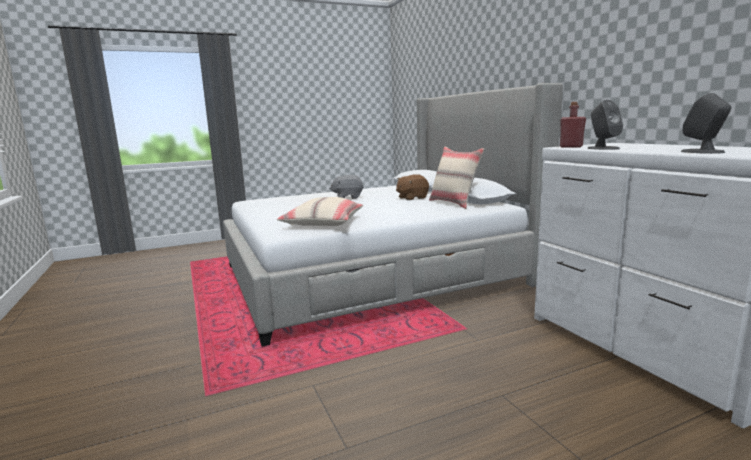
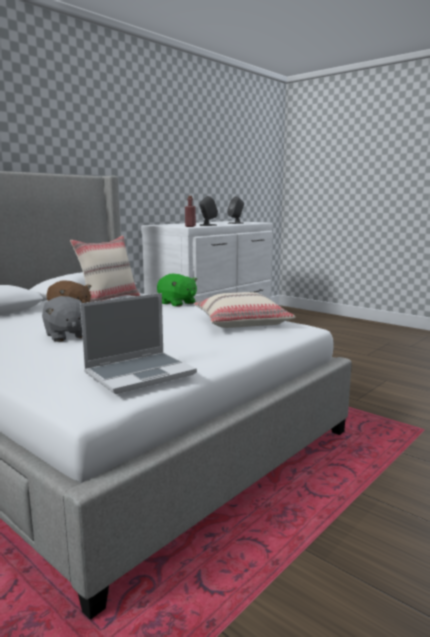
camera: 115 degrees left, 0 degrees up
none -> laptop [80,293,197,394]
none -> green plush toy [157,274,197,307]

